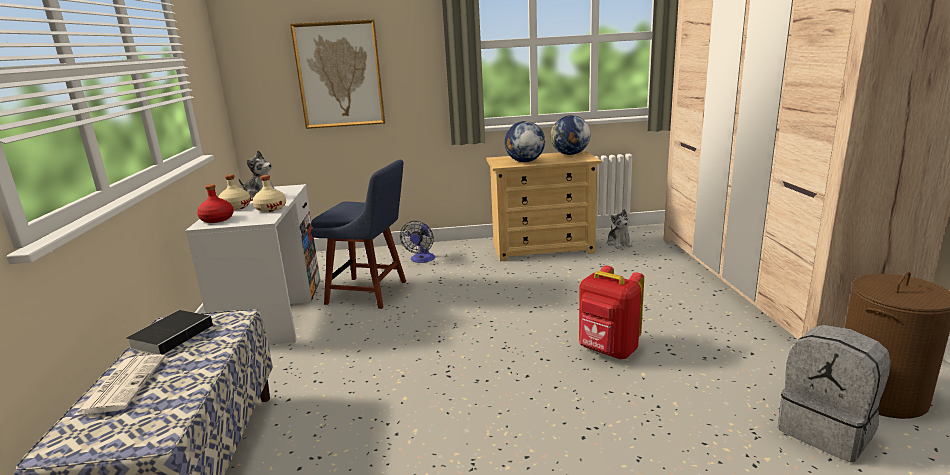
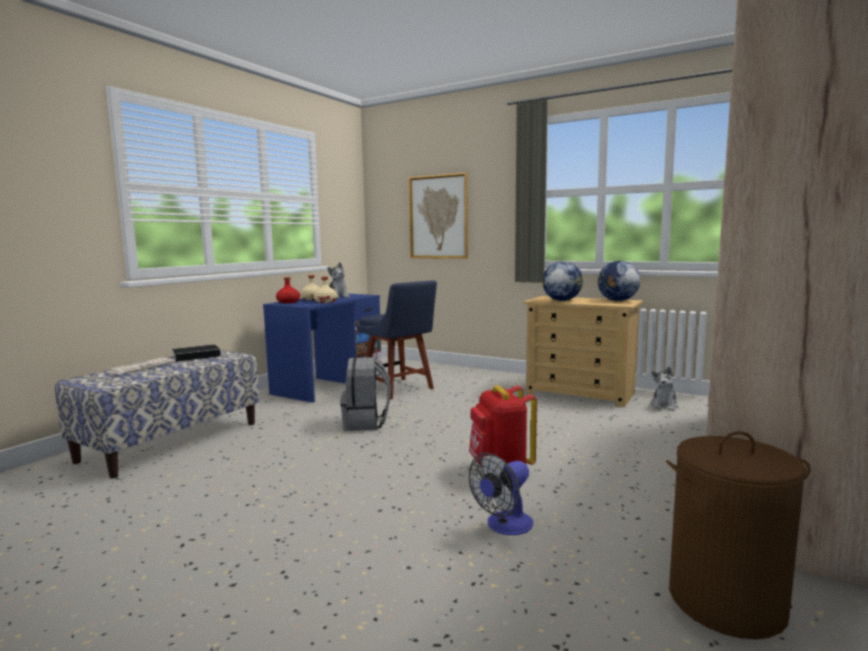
camera: 35 degrees right, 10 degrees down
white desk [185,184,320,345] -> blue desk [263,294,382,403]
fan [400,221,435,263] -> fan moved to [469,453,533,535]
grey backpack [778,325,891,462] -> grey backpack moved to [340,357,391,431]

